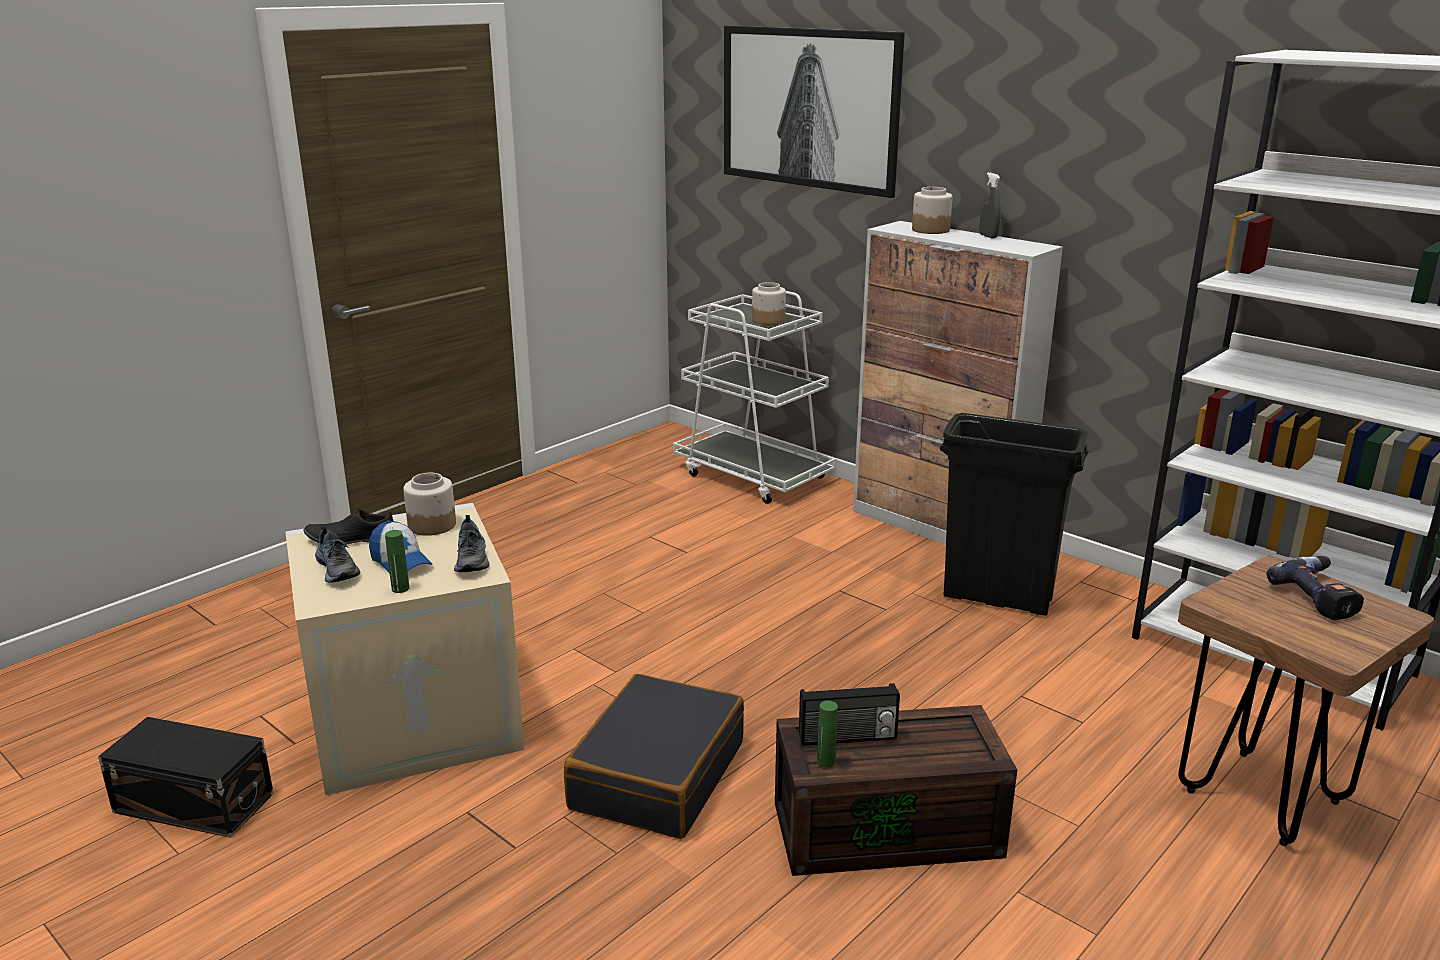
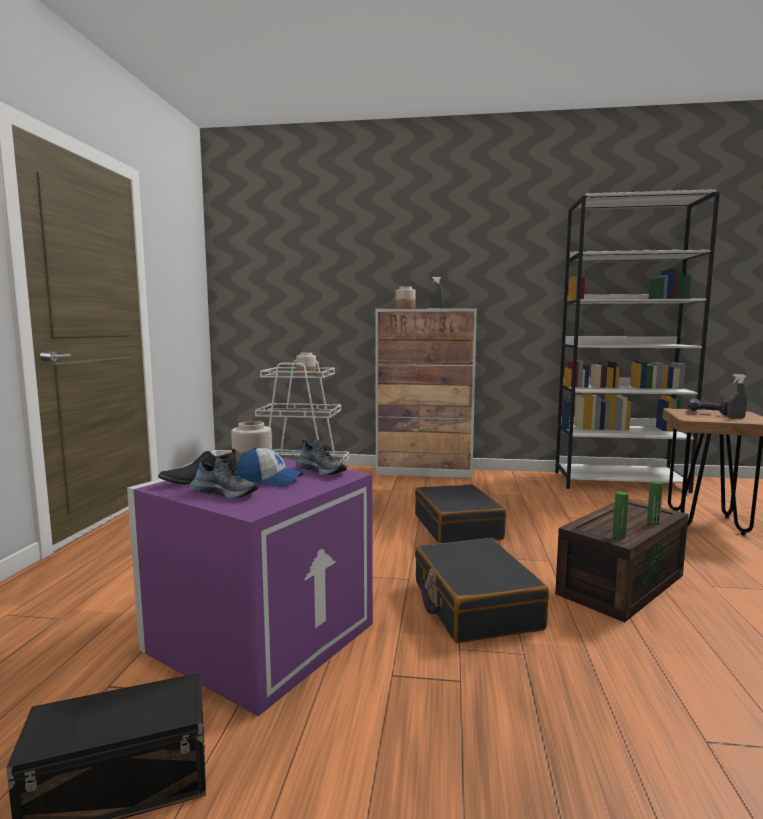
camera: 35 degrees left, 15 degrees down
beige storage box [285,503,524,795] -> purple storage box [127,458,373,716]
green bottle [385,530,409,593] -> green bottle moved to [647,481,663,524]
picture [724,26,905,198] -> none
radio [799,683,900,746] -> none
black trash can [940,413,1088,616] -> none
none -> black suitcase [415,484,507,544]
none -> grey spray bottle [727,374,747,419]

